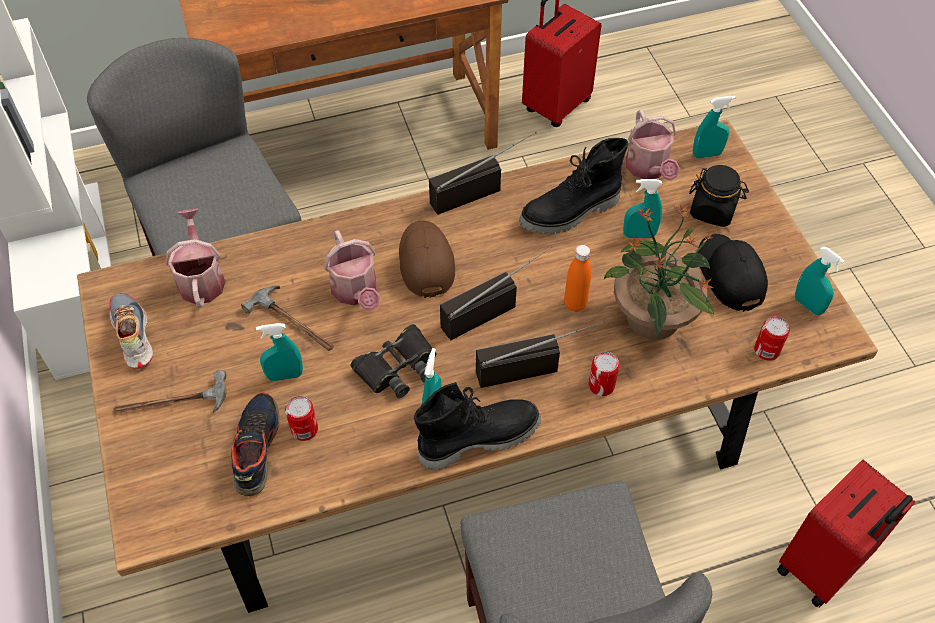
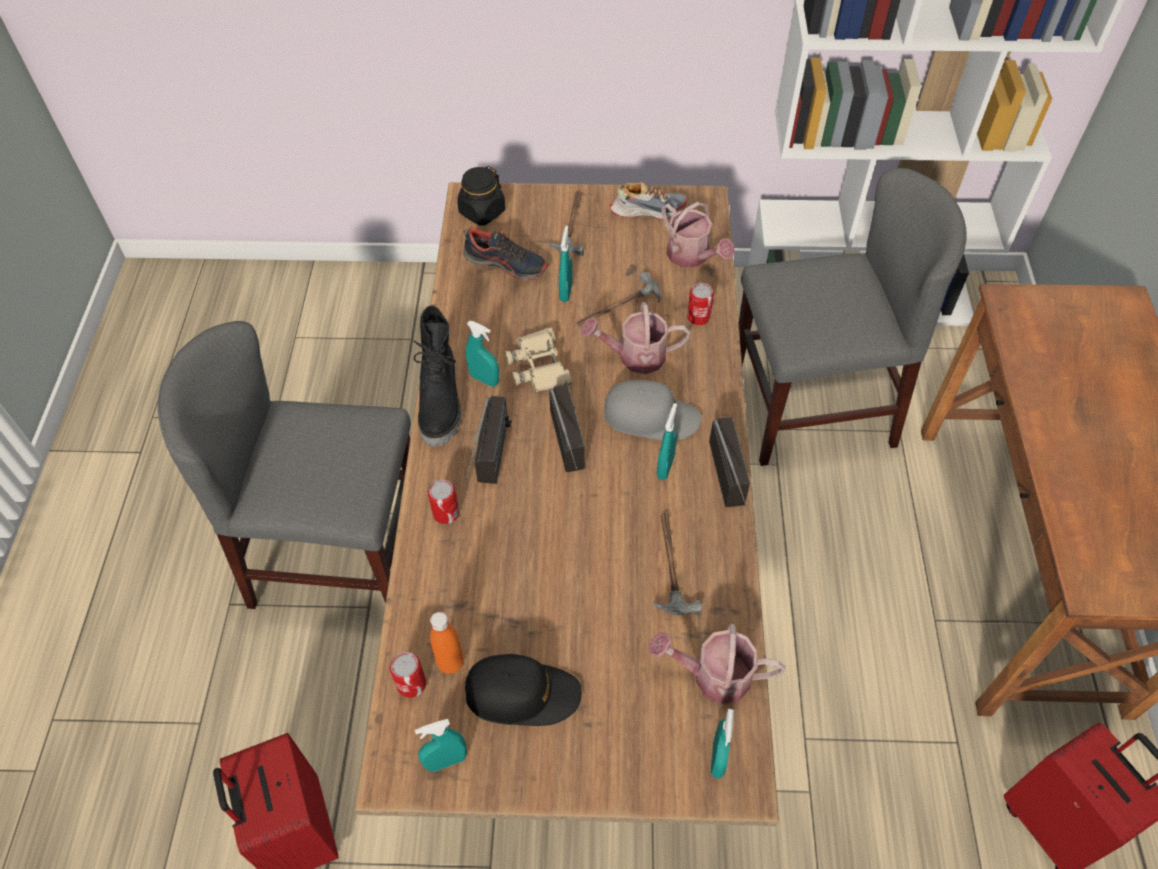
camera: 110 degrees right, 0 degrees up
watering can [165,209,226,308] -> watering can turned 45 degrees clockwise [661,202,734,268]
can [285,396,318,441] -> can moved to [687,283,714,325]
black binoculars [351,324,437,398] -> beige binoculars [505,327,572,392]
brown cap [399,221,455,298] -> grey cap [604,380,701,440]
black boot [519,138,628,234] -> hammer [653,513,702,615]
orange bottle [564,245,591,312] -> orange bottle moved to [430,612,464,674]
potted plant [604,203,714,340] -> none
turquoise spray bottle [623,179,662,238] -> turquoise spray bottle moved to [657,403,677,480]
black jar [689,165,749,227] -> black jar moved to [457,166,505,226]

